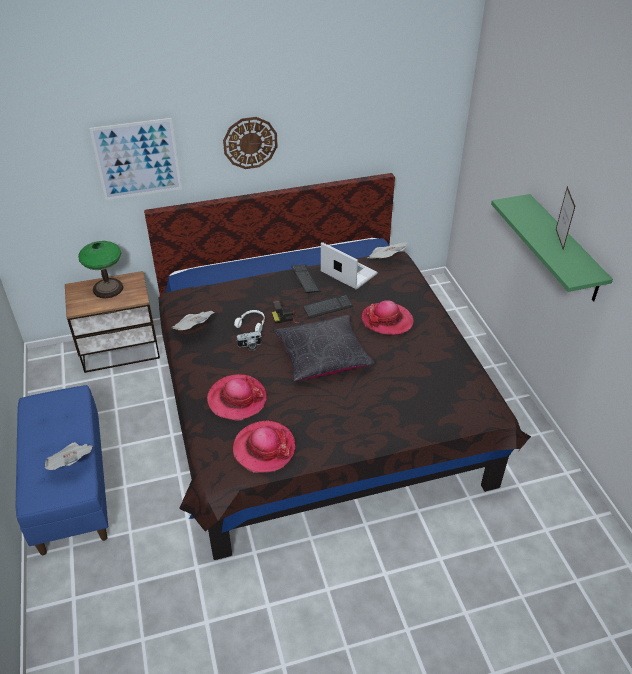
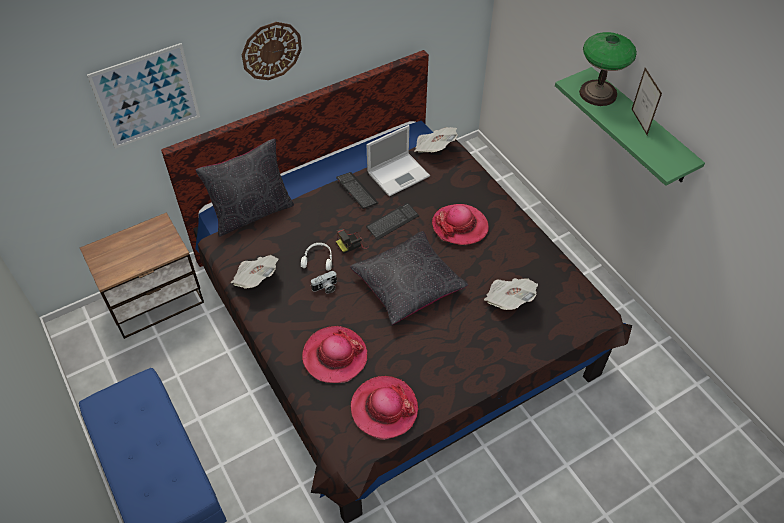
camera: 15 degrees left, 10 degrees up
newspaper [45,442,93,470] -> newspaper moved to [484,278,538,310]
table lamp [78,241,123,298] -> table lamp moved to [579,32,637,106]
laptop [321,242,378,290] -> laptop turned 120 degrees clockwise [367,125,430,197]
none -> black pillow [196,139,294,237]

